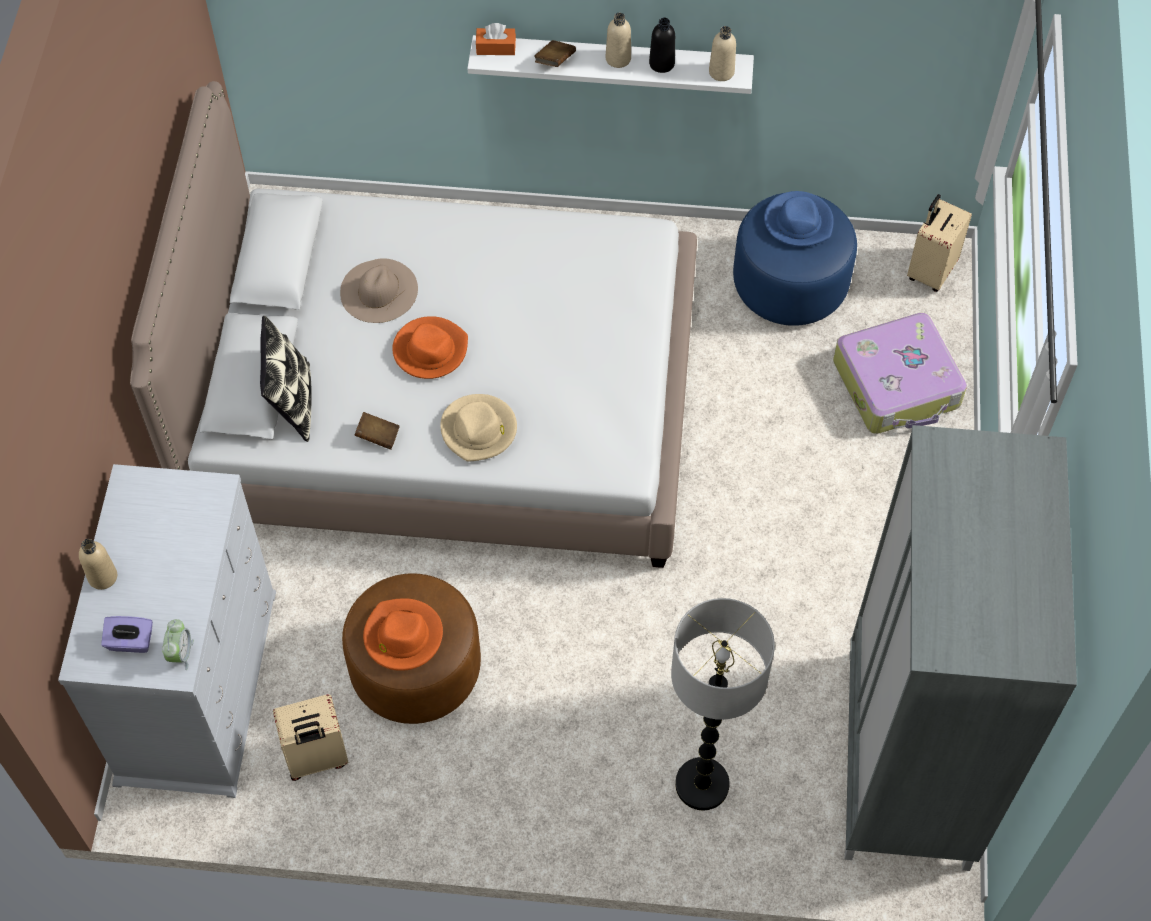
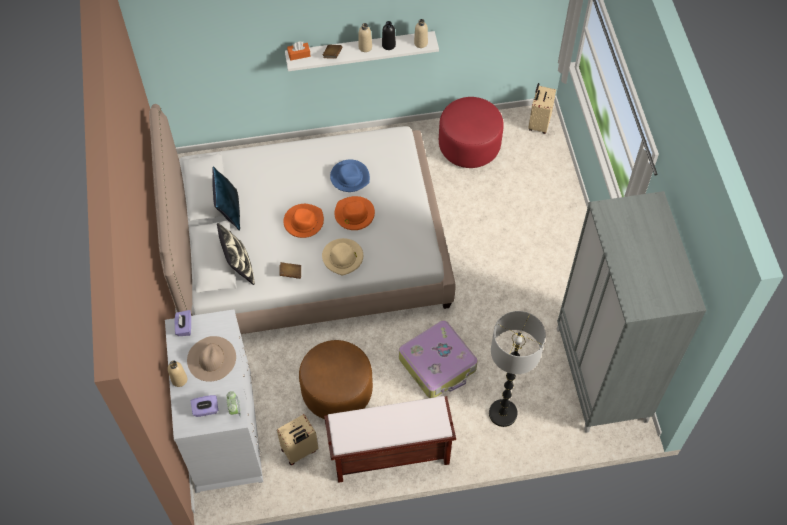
camera: 15 degrees left, 0 degrees up
beige hat [340,258,418,323] -> beige hat moved to [187,336,236,382]
orange hat [363,598,443,671] -> orange hat moved to [335,196,375,230]
blue ottoman [733,193,857,326] -> red ottoman [439,97,504,168]
blue hat [764,191,834,247] -> blue hat moved to [330,159,370,192]
suitcase [833,313,967,434] -> suitcase moved to [399,320,478,398]
none -> purple tissue box [174,310,191,336]
none -> blue pillow [212,166,240,231]
none -> brown bench [324,396,456,483]

